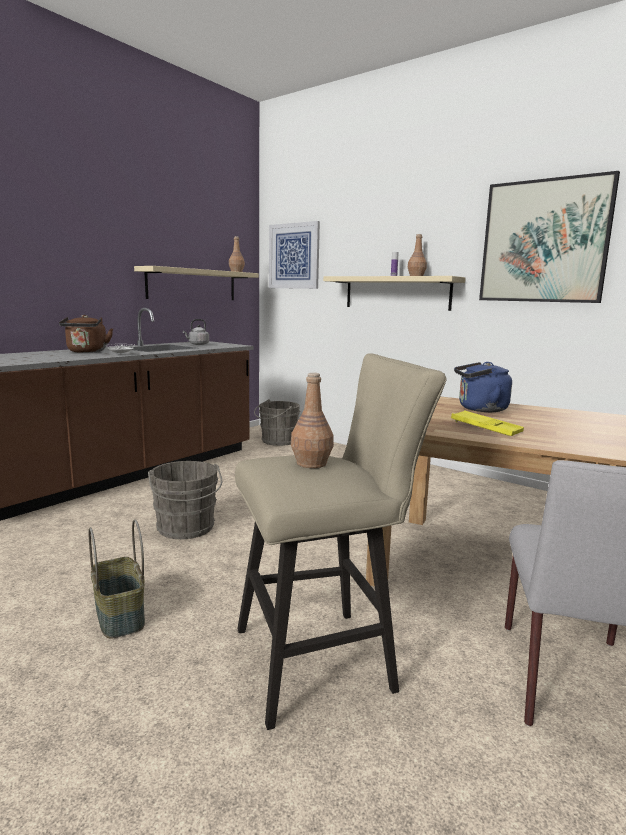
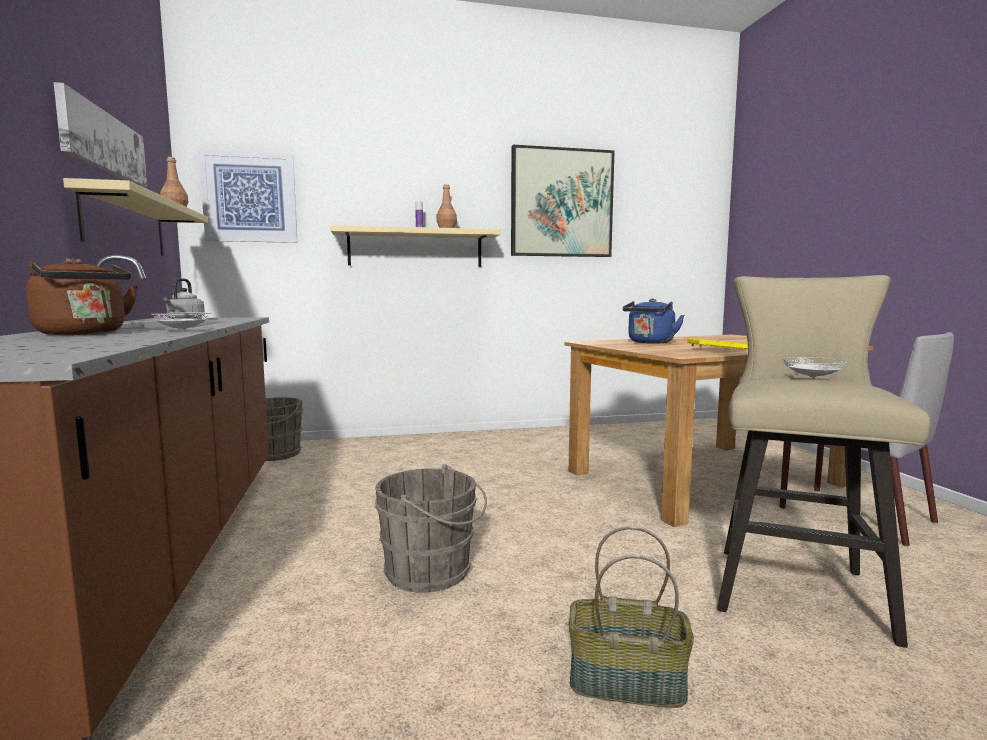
camera: 50 degrees left, 5 degrees down
brown bottle [291,373,334,468] -> white plate [783,357,847,379]
none -> picture [54,82,147,187]

